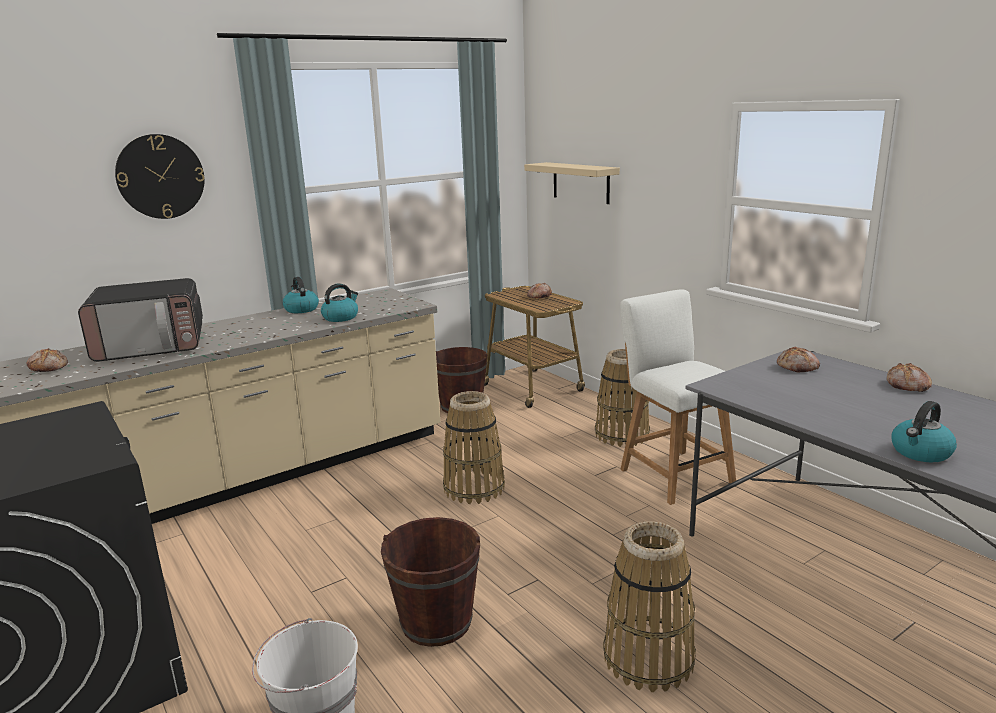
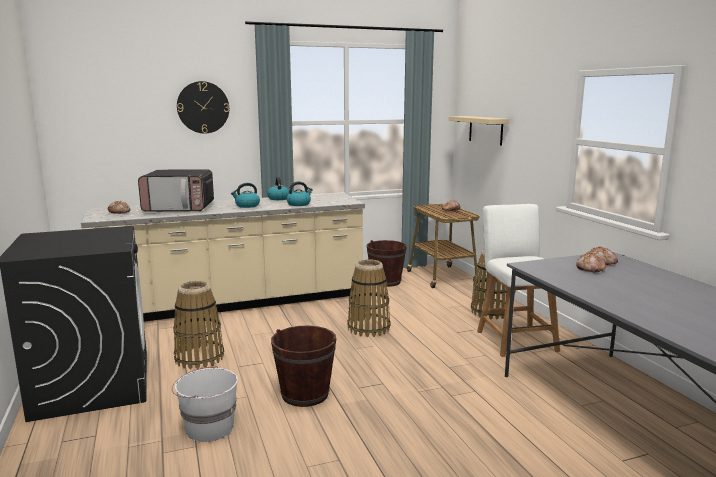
camera: 15 degrees right, 5 degrees down
basket [603,521,696,692] -> basket moved to [173,281,224,369]
bread [887,363,932,392] -> bread moved to [576,253,606,273]
kettle [891,401,957,462] -> kettle moved to [231,183,260,208]

